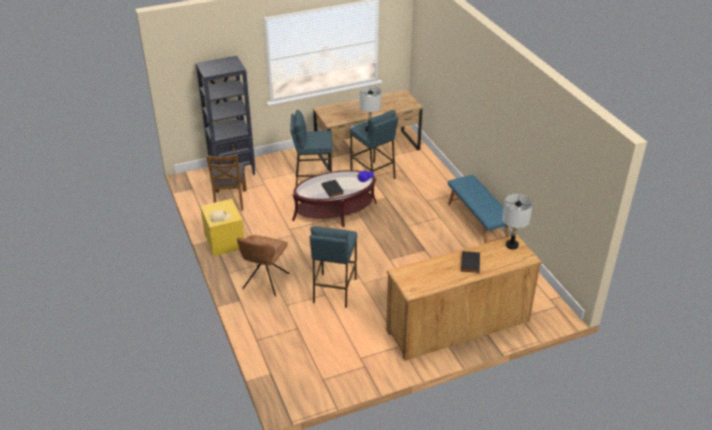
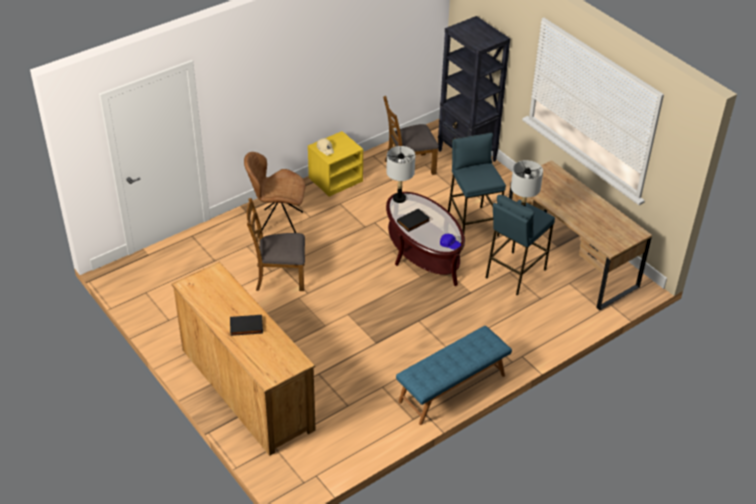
camera: 75 degrees right, 5 degrees up
blue stool [310,226,357,308] -> brown chair [247,198,305,291]
grey table lamp [502,194,533,250] -> grey table lamp moved to [386,146,415,203]

